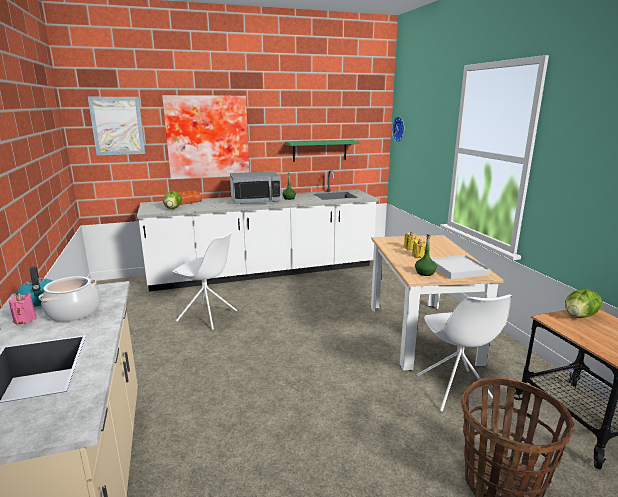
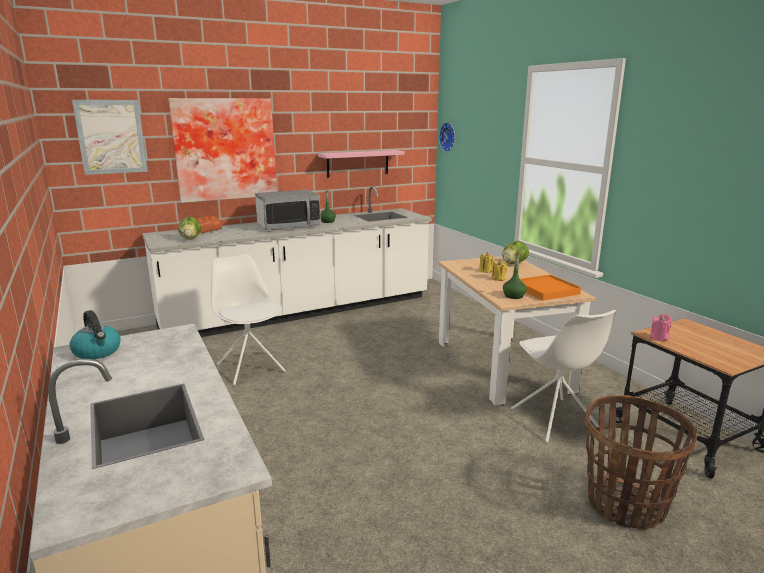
camera: 10 degrees left, 0 degrees up
pink candle [9,293,37,325] -> pink candle moved to [650,314,672,341]
cooking pot [39,276,99,322] -> none
white chair [172,230,237,330] -> white chair turned 135 degrees counterclockwise [211,254,286,386]
green shelf [285,140,360,162] -> pink shelf [318,150,405,178]
white tray [431,255,490,279] -> orange tray [520,275,581,301]
lettuce [565,288,603,318] -> lettuce moved to [502,241,529,264]

